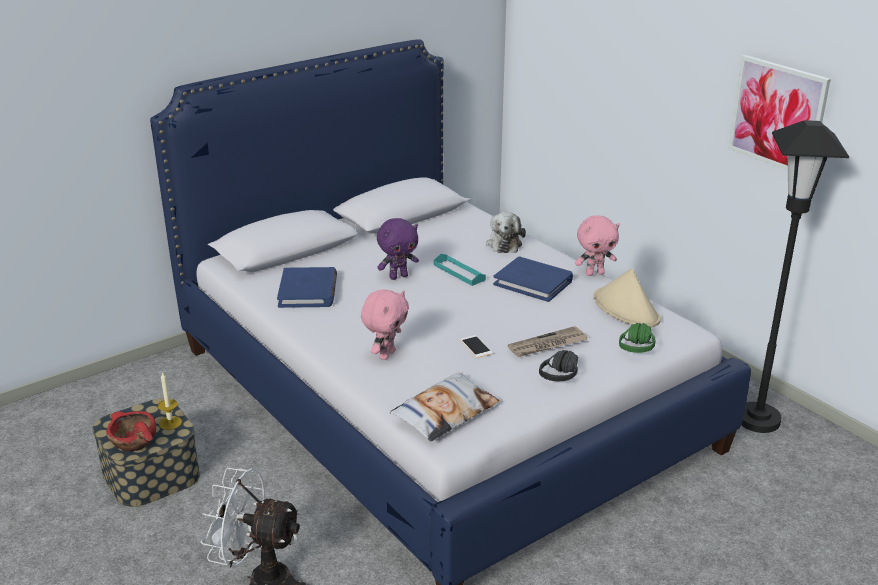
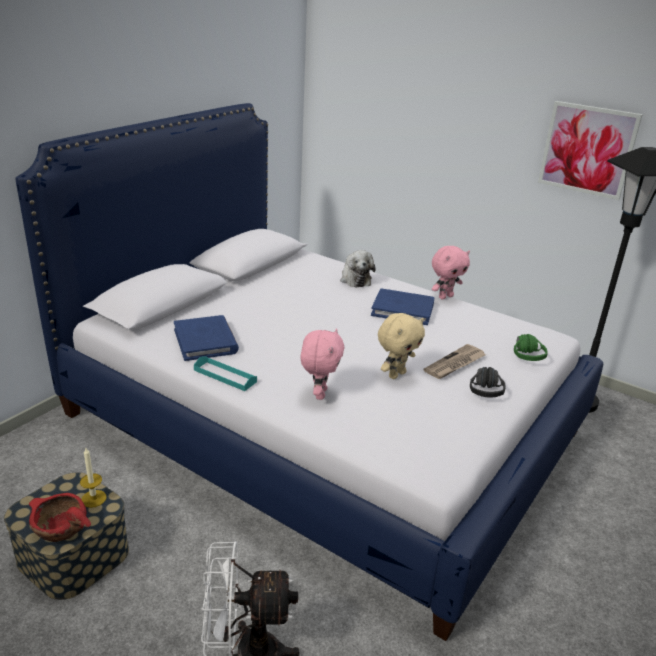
camera: 20 degrees left, 0 degrees up
purple plush toy [377,218,419,280] -> none
pillow [390,372,499,442] -> none
turquoise tray [434,254,486,286] -> turquoise tray moved to [194,356,257,391]
phone [460,335,493,358] -> beige plush toy [378,313,425,379]
beige hat [593,268,661,327] -> none

